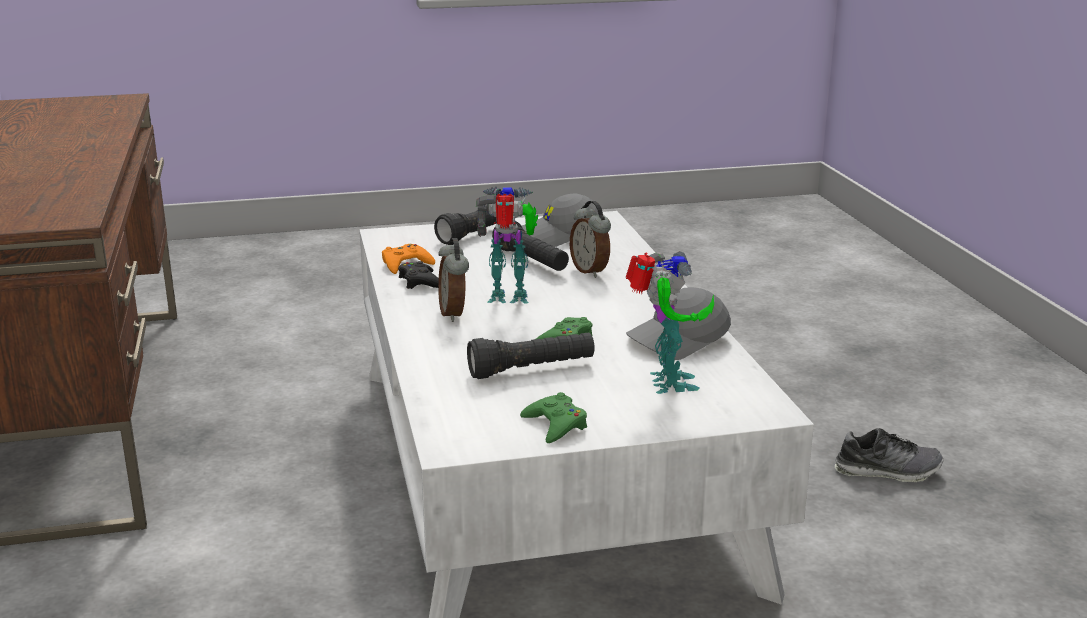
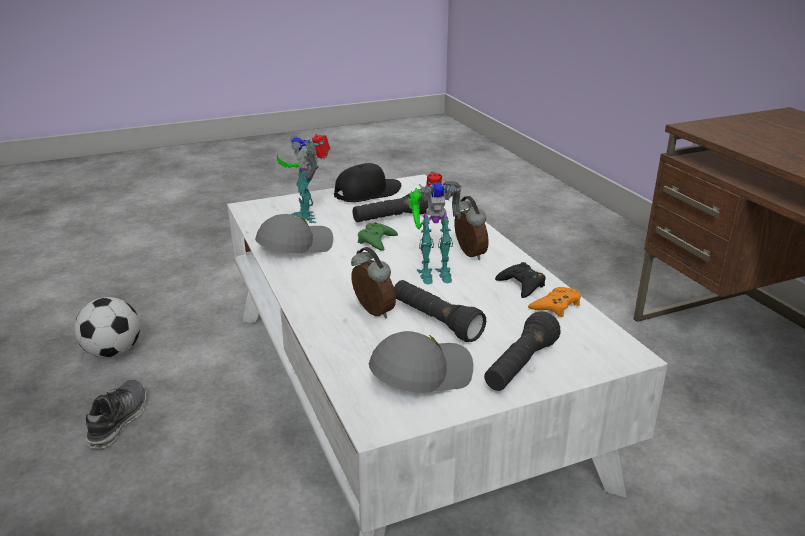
camera: 170 degrees right, 5 degrees up
green game controller [520,392,587,443] -> black cap [334,163,401,202]
shoe [835,428,943,482] -> shoe turned 105 degrees clockwise [86,380,146,449]
none -> football [74,297,140,358]

